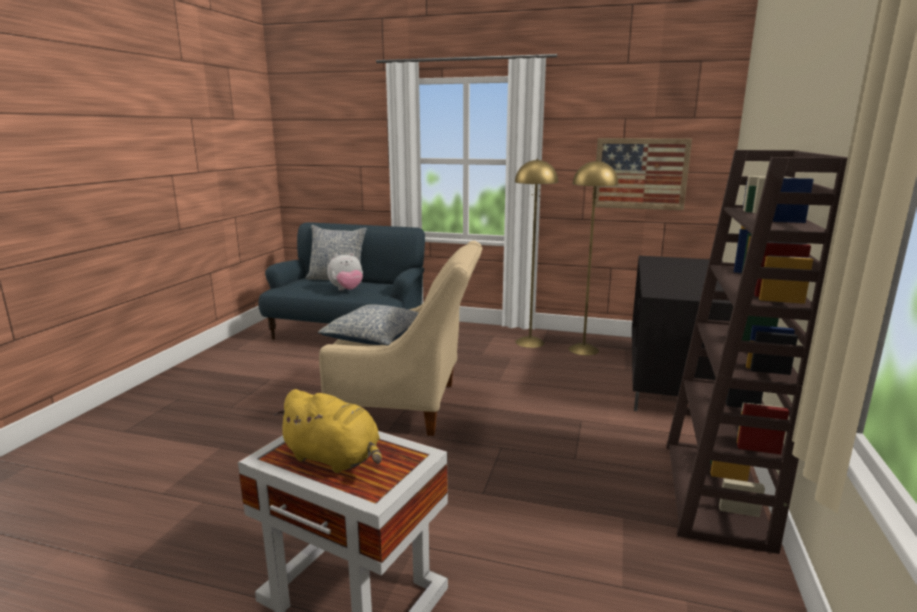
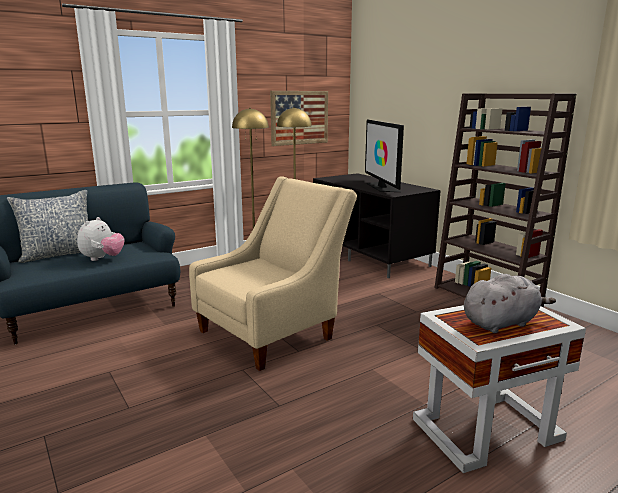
camera: 50 degrees left, 0 degrees up
yellow plush toy [274,389,382,473] -> grey plush toy [464,274,556,333]
pillow [318,304,419,345] -> none
none -> television [365,119,404,192]

